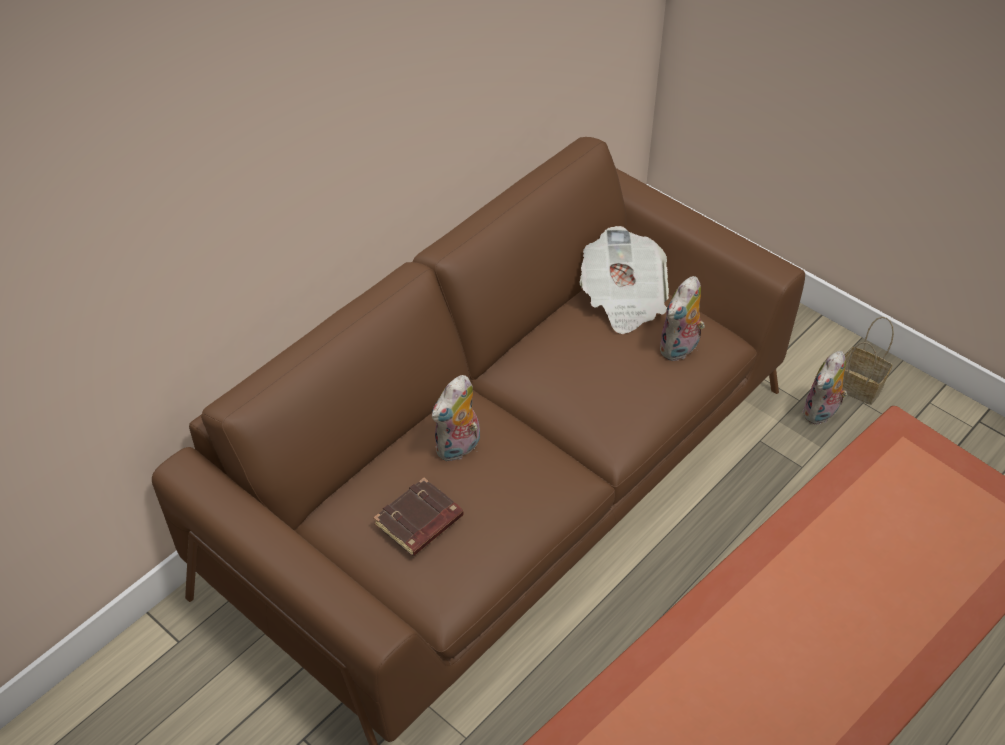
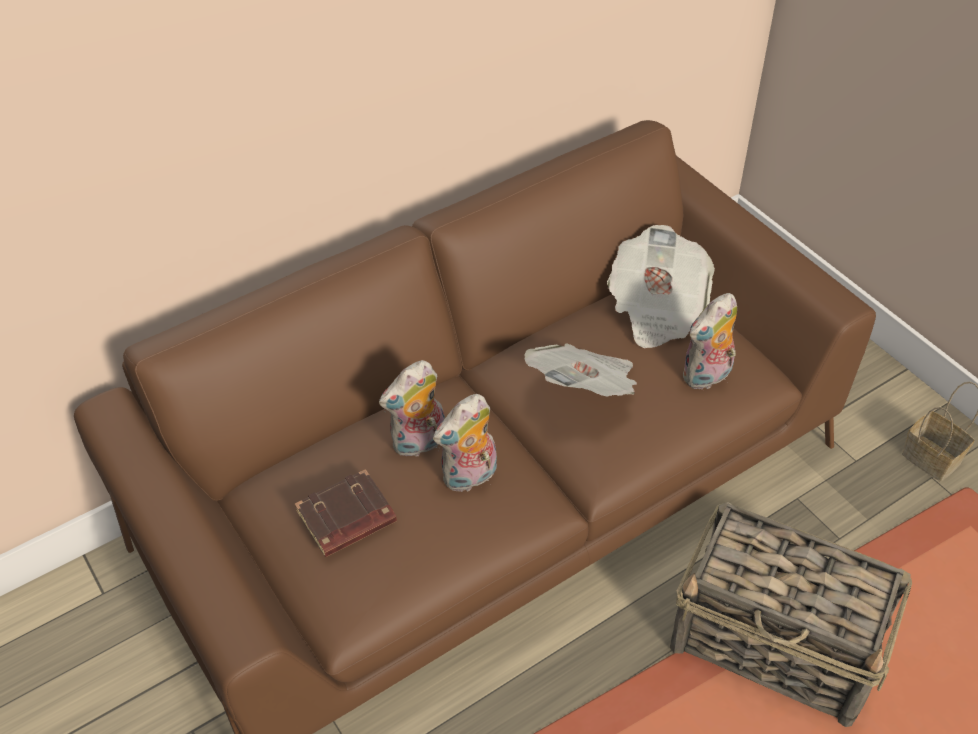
camera: 15 degrees right, 0 degrees up
plush toy [802,351,847,425] -> plush toy moved to [433,394,497,492]
none -> newspaper [524,343,637,397]
none -> basket [670,502,912,727]

